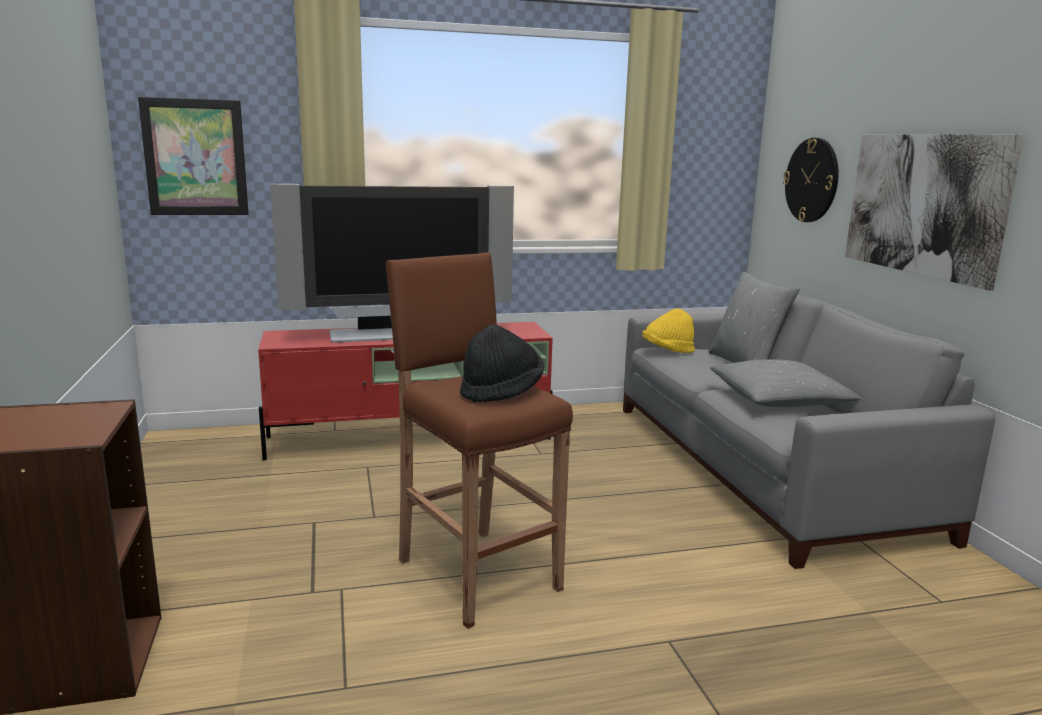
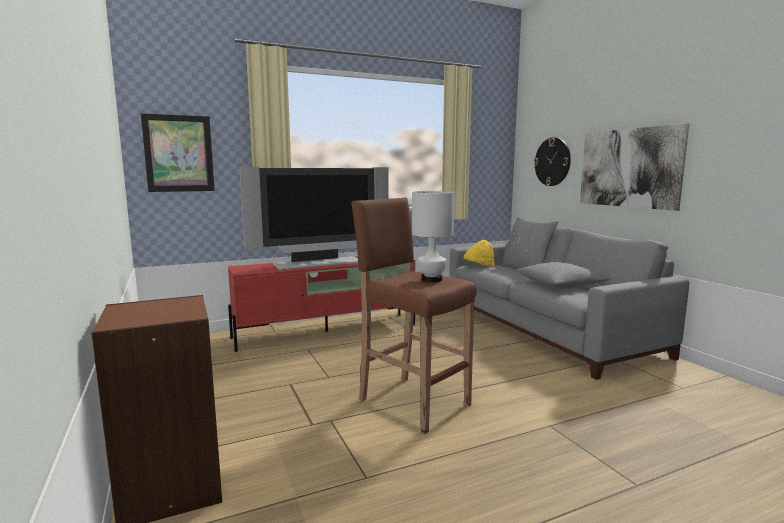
camera: 10 degrees left, 5 degrees down
black hat [460,324,544,403] -> white table lamp [412,191,455,282]

